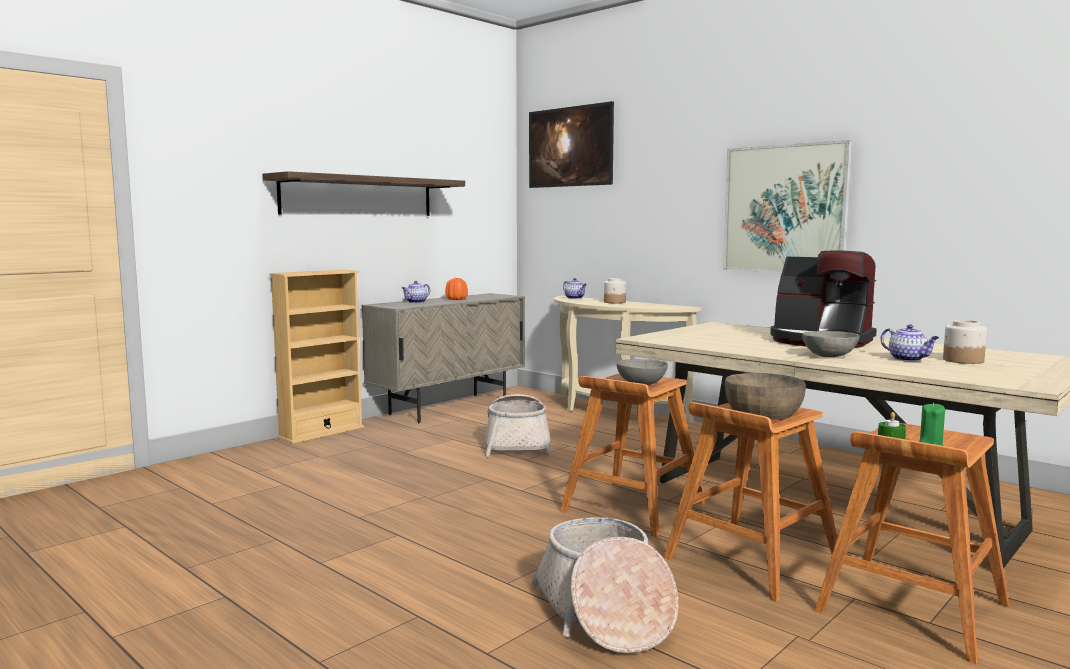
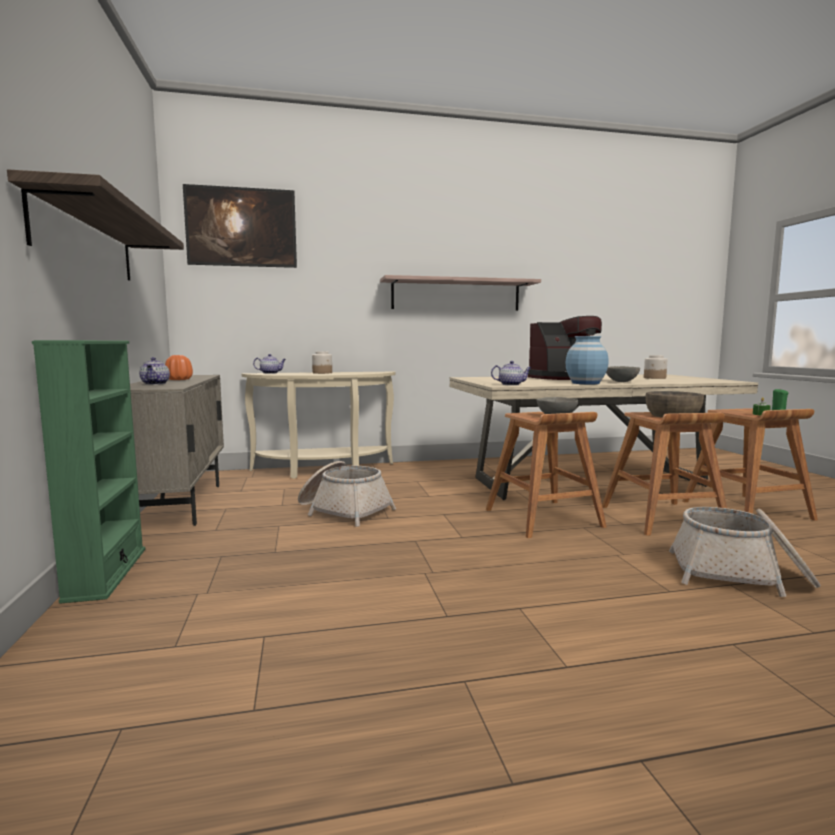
camera: 55 degrees left, 0 degrees up
beige bookcase [270,270,364,444] -> green bookcase [32,340,145,604]
picture [723,140,852,272] -> shelf [380,275,541,311]
teapot [881,324,939,361] -> teapot moved to [491,361,532,386]
none -> blue vase [566,336,609,384]

